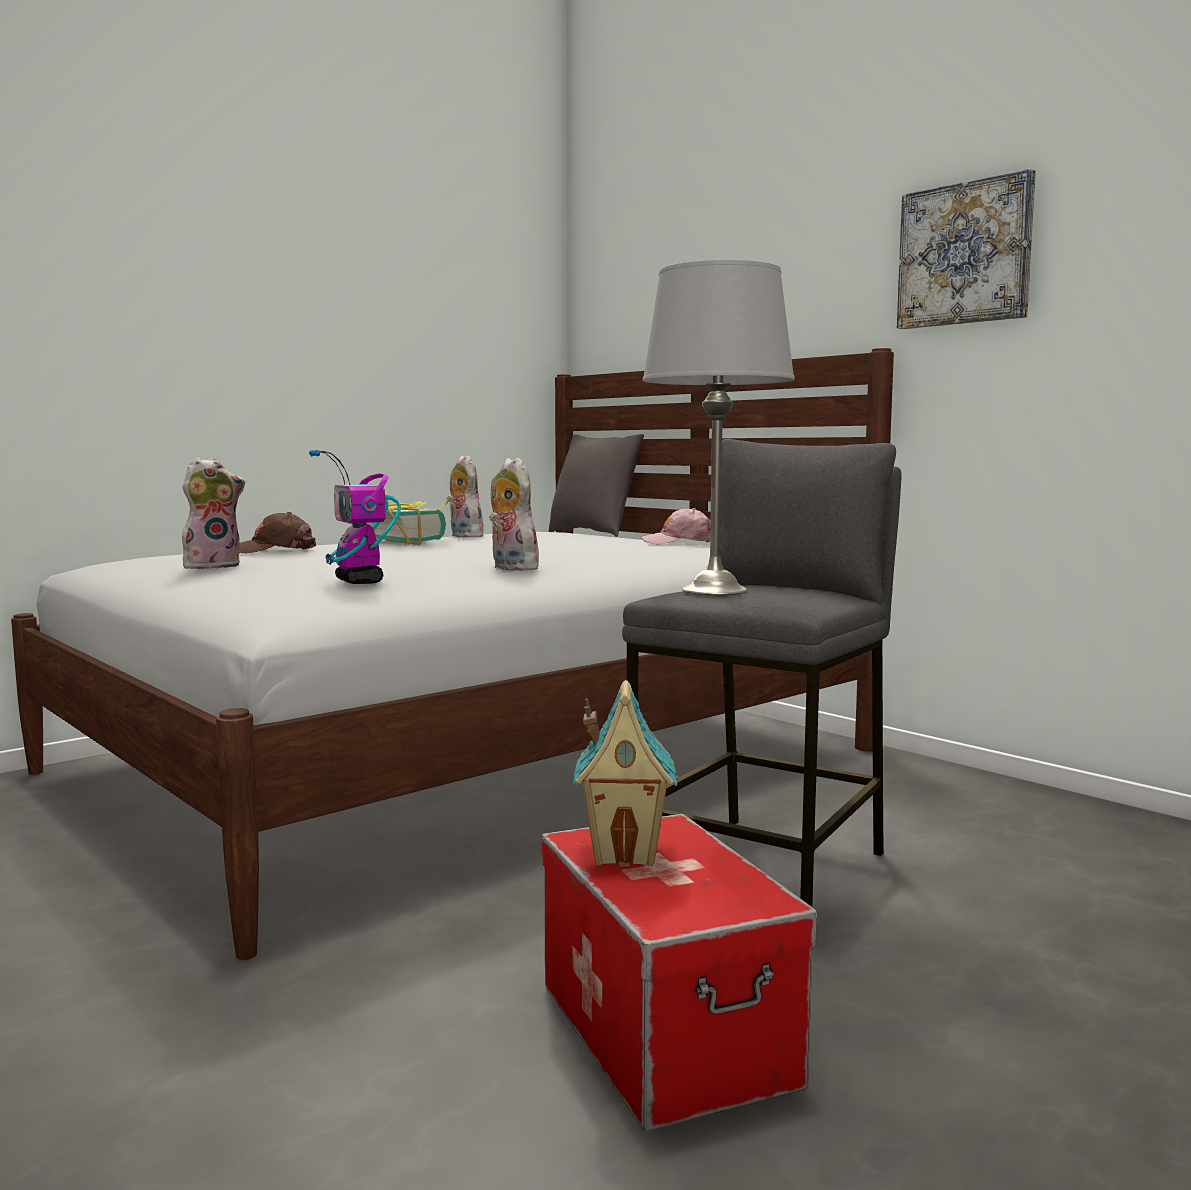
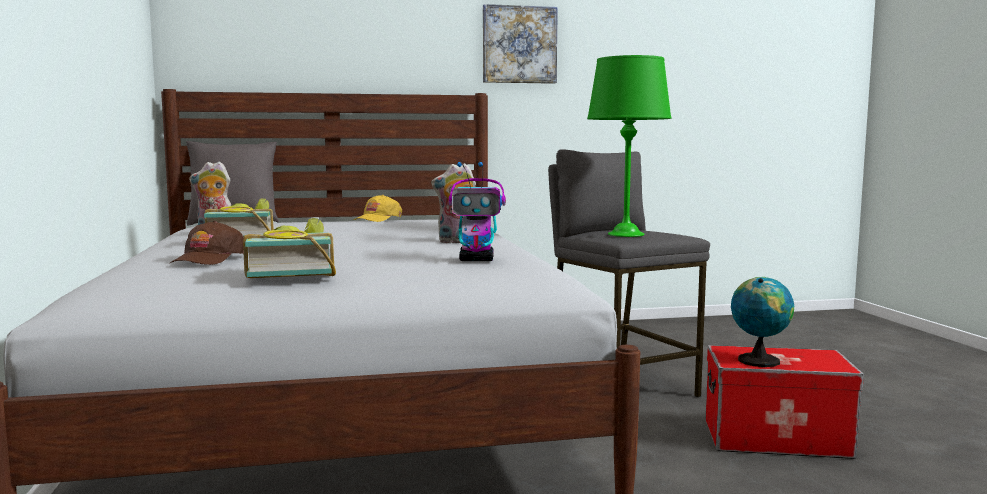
camera: 60 degrees left, 0 degrees up
plush toy [182,457,245,569] -> book [243,218,336,278]
toy house [573,680,677,867] -> globe [731,277,794,367]
pink cap [641,508,711,544] -> yellow cap [354,195,402,222]
grey table lamp [642,260,795,595] -> green table lamp [587,55,672,237]

